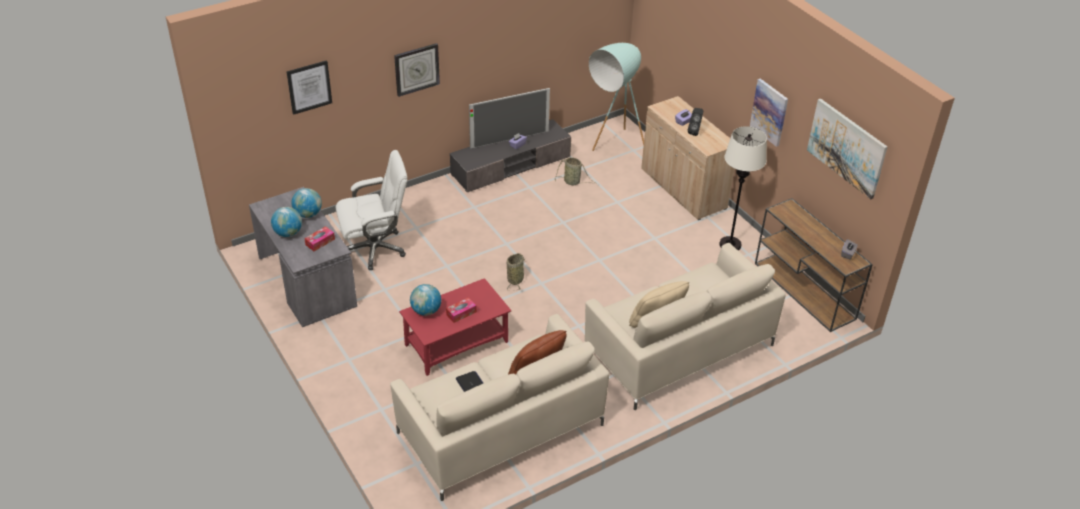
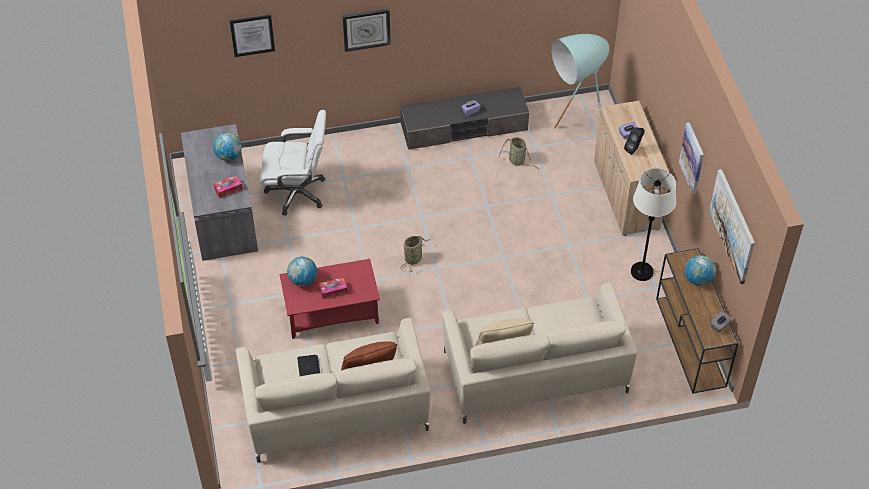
camera: 20 degrees right, 10 degrees up
globe [271,207,302,237] -> globe moved to [685,255,716,286]
television [469,88,550,148] -> none

